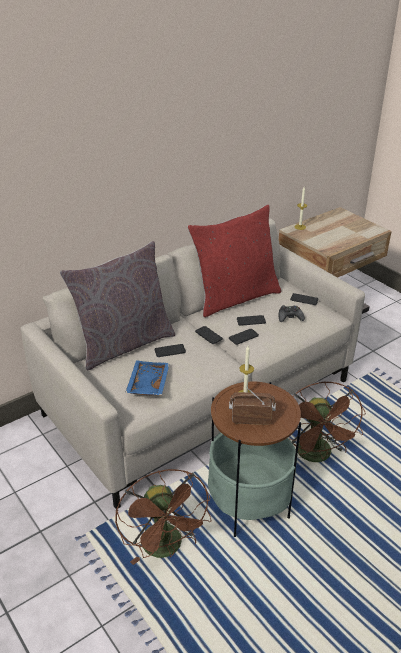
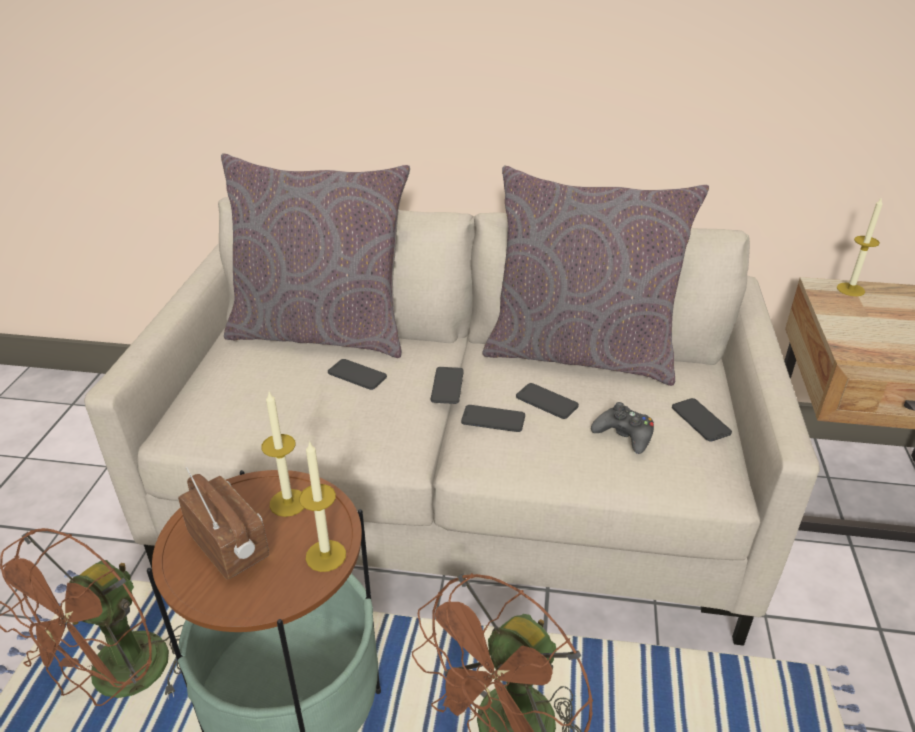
camera: 45 degrees right, 0 degrees up
blue tray [125,360,170,395] -> none
red pillow [188,205,281,317] -> grey pillow [483,165,709,386]
none -> candle [299,441,346,572]

